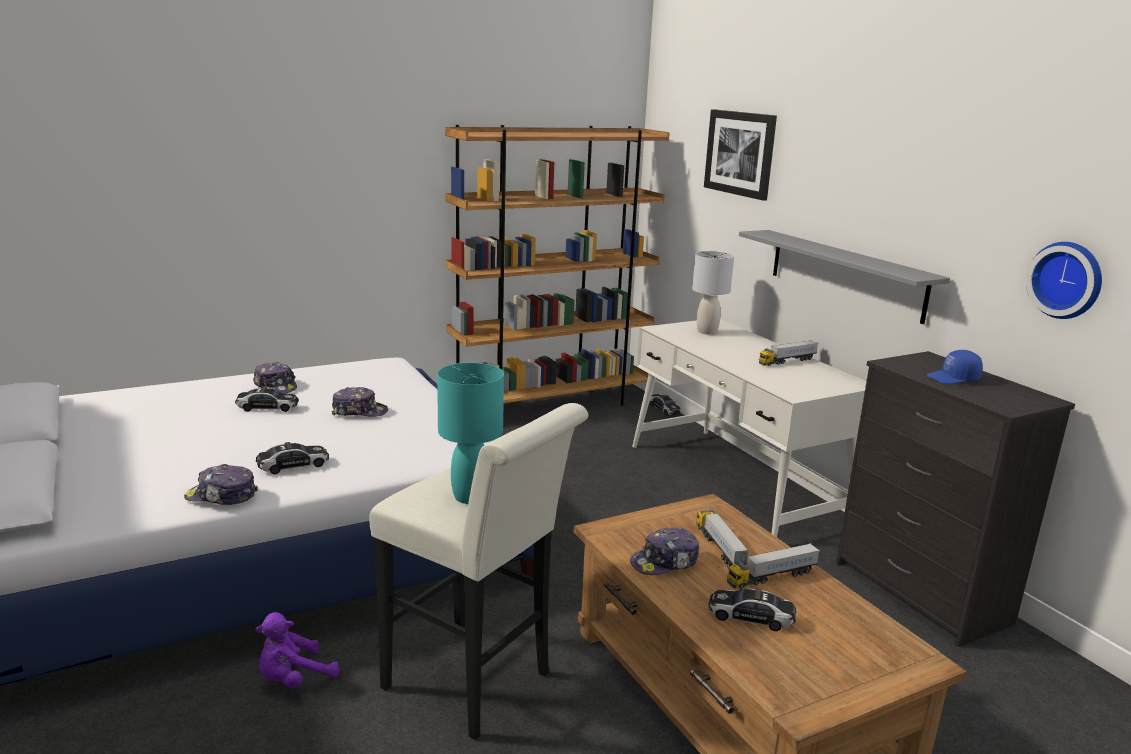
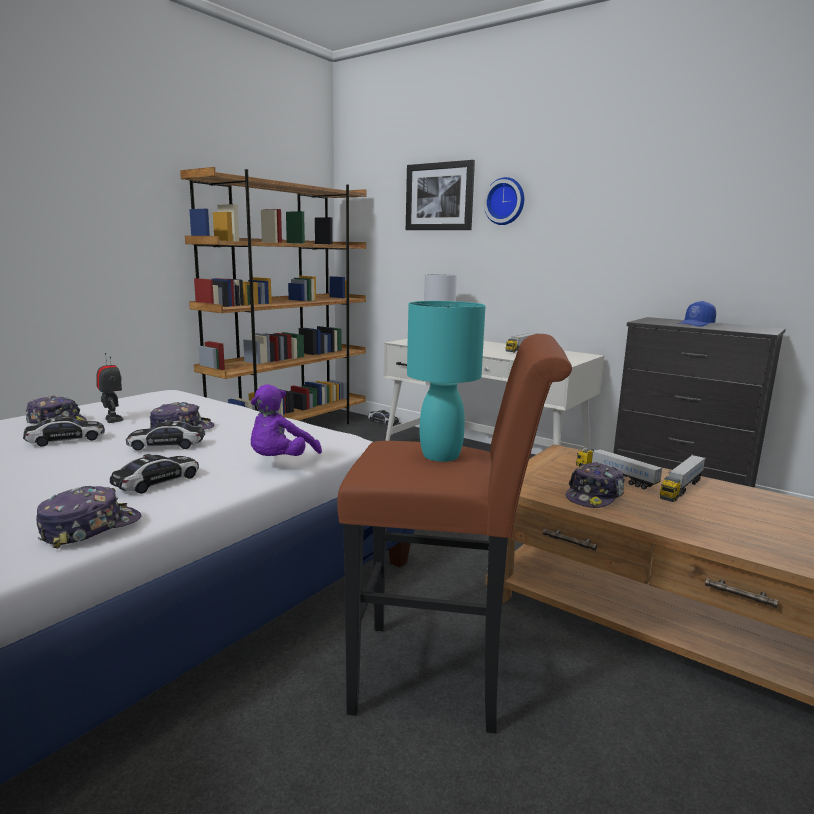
camera: 25 degrees left, 5 degrees down
cap [184,464,258,505] -> cap turned 150 degrees clockwise [36,486,142,549]
purple plush toy [255,612,339,688] -> purple plush toy moved to [251,384,322,456]
white stool [369,403,588,740] -> brown stool [337,334,572,734]
toy car [708,588,796,631] -> toy car moved to [126,420,205,451]
grey shelf [739,230,950,324] -> none
wall clock [1026,242,1102,319] -> wall clock moved to [484,177,524,225]
none -> toy robot [96,353,124,423]

